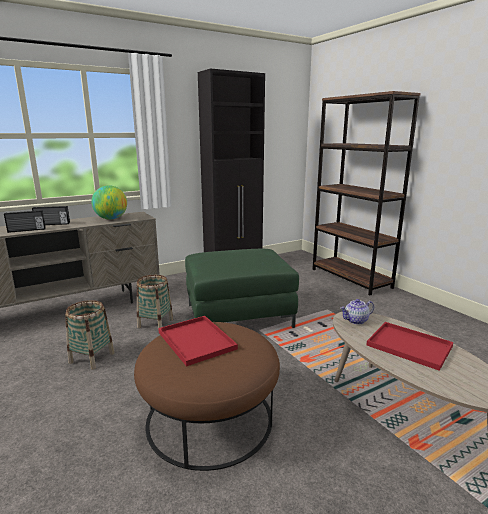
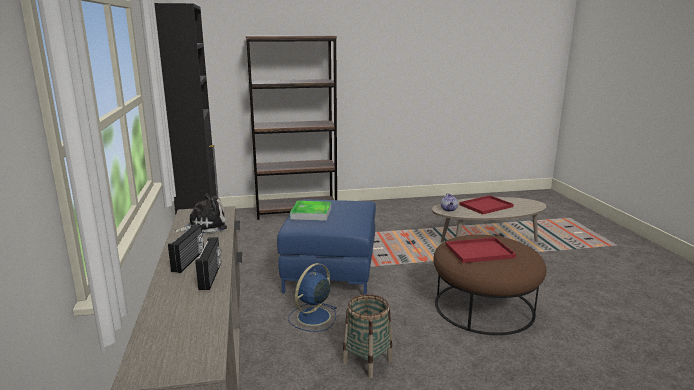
camera: 70 degrees left, 0 degrees up
globe [91,185,127,220] -> plush toy [174,193,227,233]
basket [137,275,173,331] -> blue fan [288,263,337,332]
green ottoman [185,249,299,328] -> blue ottoman [277,199,376,294]
none -> tray [290,201,331,221]

